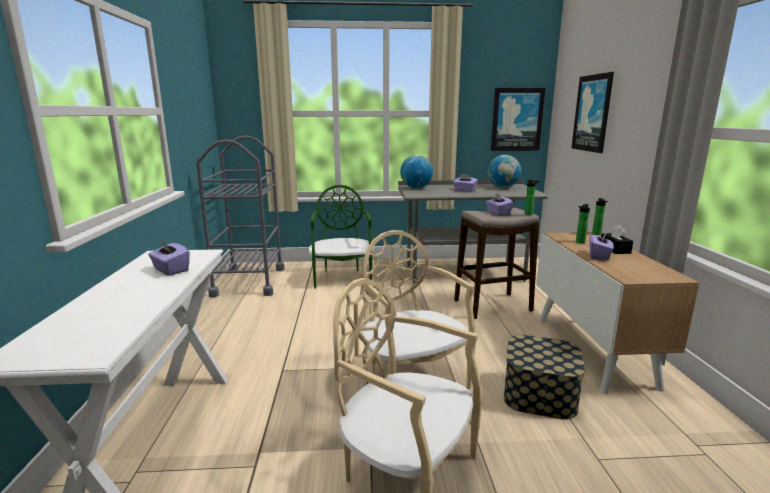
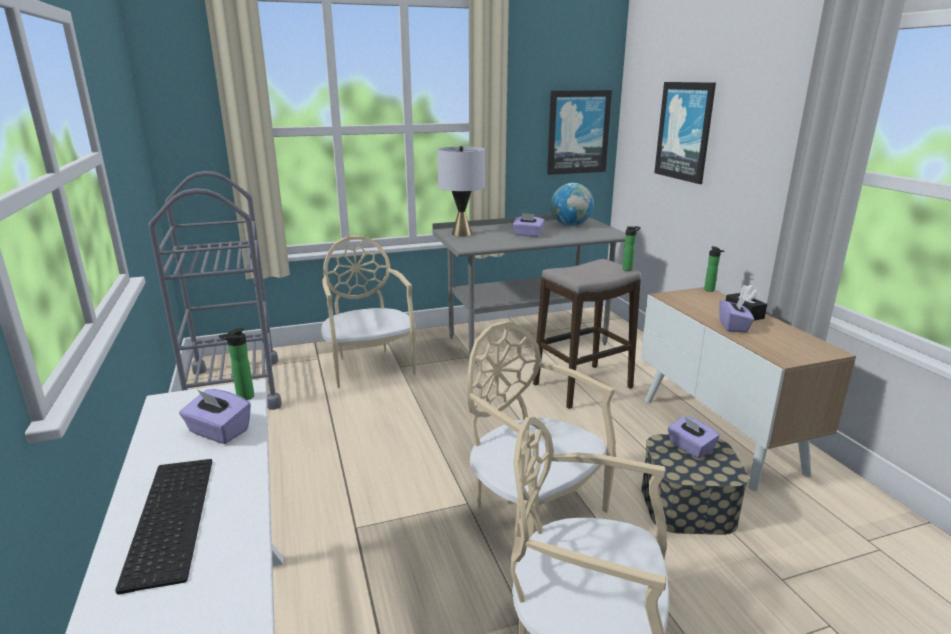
camera: 15 degrees left, 5 degrees up
green chair [308,185,375,289] -> beige chair [321,235,416,388]
globe [400,155,433,188] -> grey table lamp [437,146,485,237]
purple tissue box [486,193,513,215] -> purple tissue box moved to [668,416,719,458]
bottle [576,204,590,243] -> bottle moved to [218,328,254,400]
none -> keyboard [115,459,212,595]

